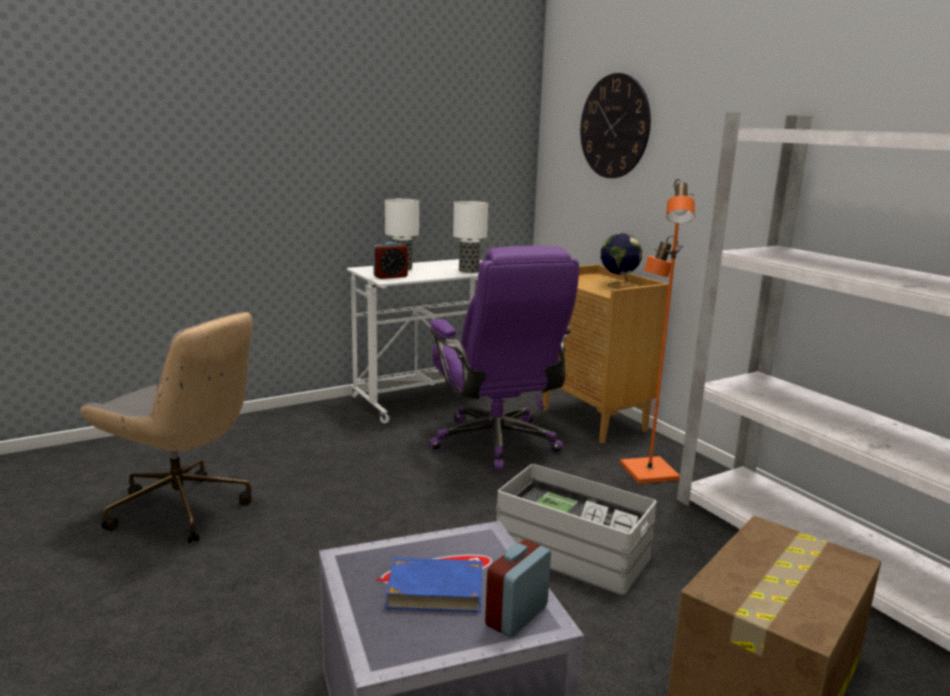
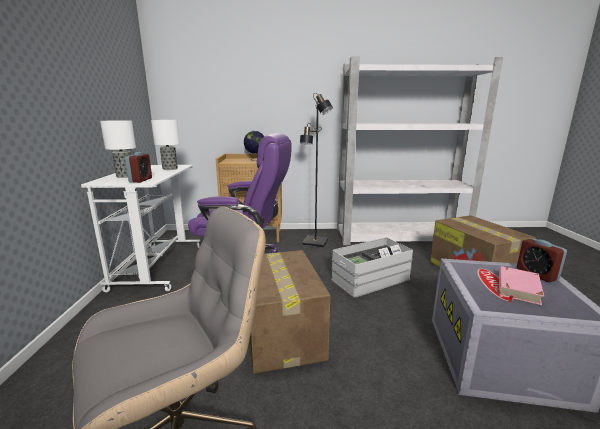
camera: 60 degrees left, 0 degrees up
blue book [375,558,482,612] -> pink book [499,266,544,305]
wall clock [580,73,651,178] -> none
orange floor lamp [620,179,695,484] -> black floor lamp [300,93,333,247]
none -> cardboard box [249,250,330,374]

